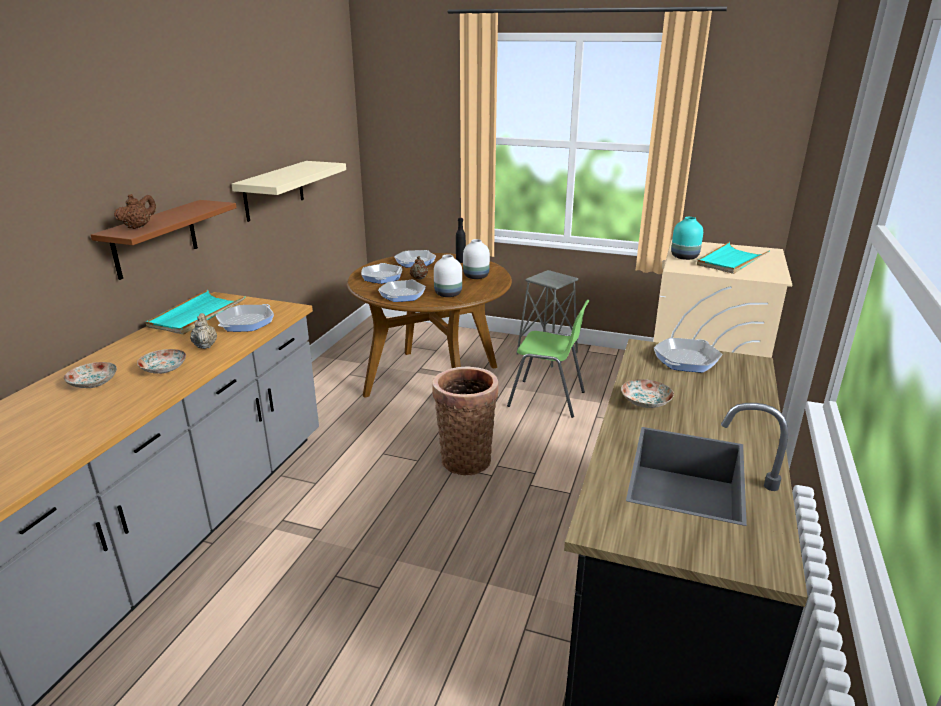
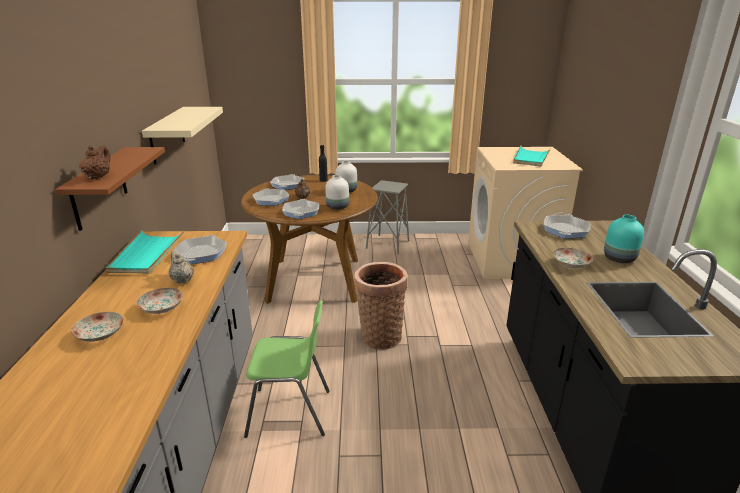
camera: 20 degrees left, 0 degrees up
green chair [507,300,590,418] -> green chair moved to [244,300,330,438]
turquoise vase [671,217,703,260] -> turquoise vase moved to [604,215,644,263]

